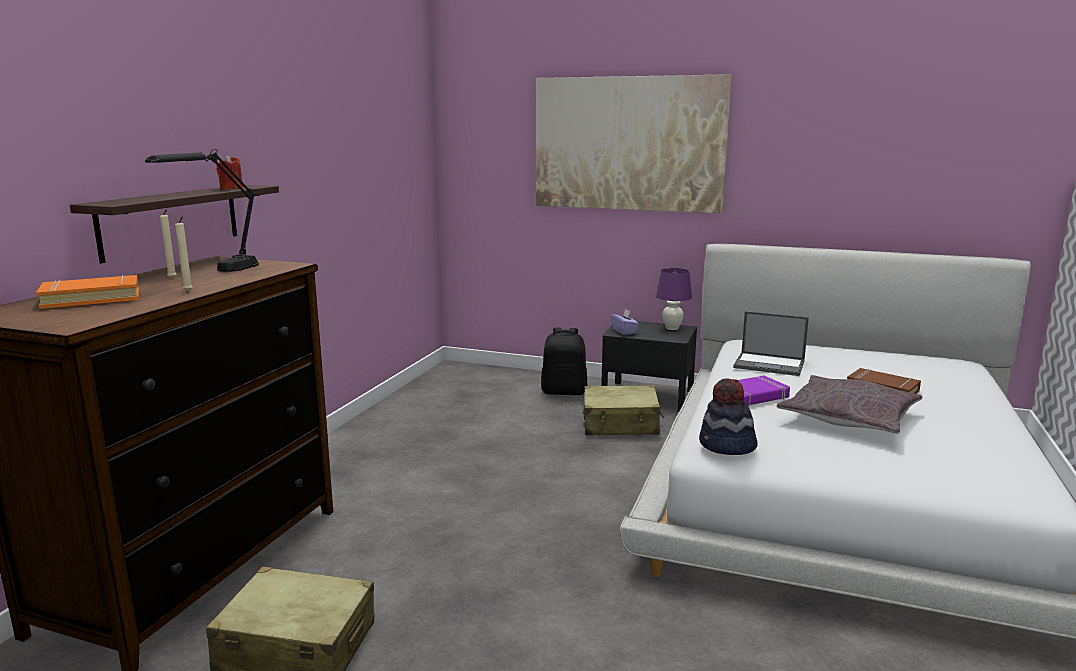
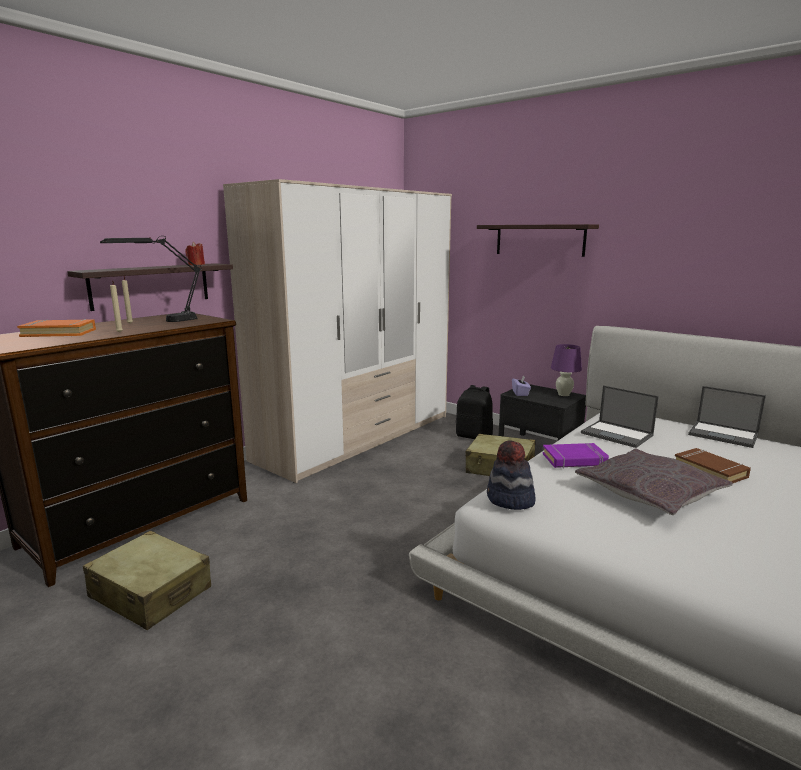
camera: 20 degrees right, 0 degrees up
picture [536,74,732,213] -> shelf [477,224,599,257]
none -> wardrobe [223,179,452,483]
none -> laptop [688,386,766,448]

